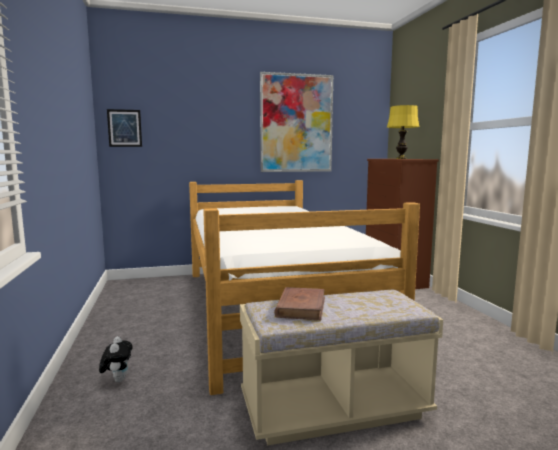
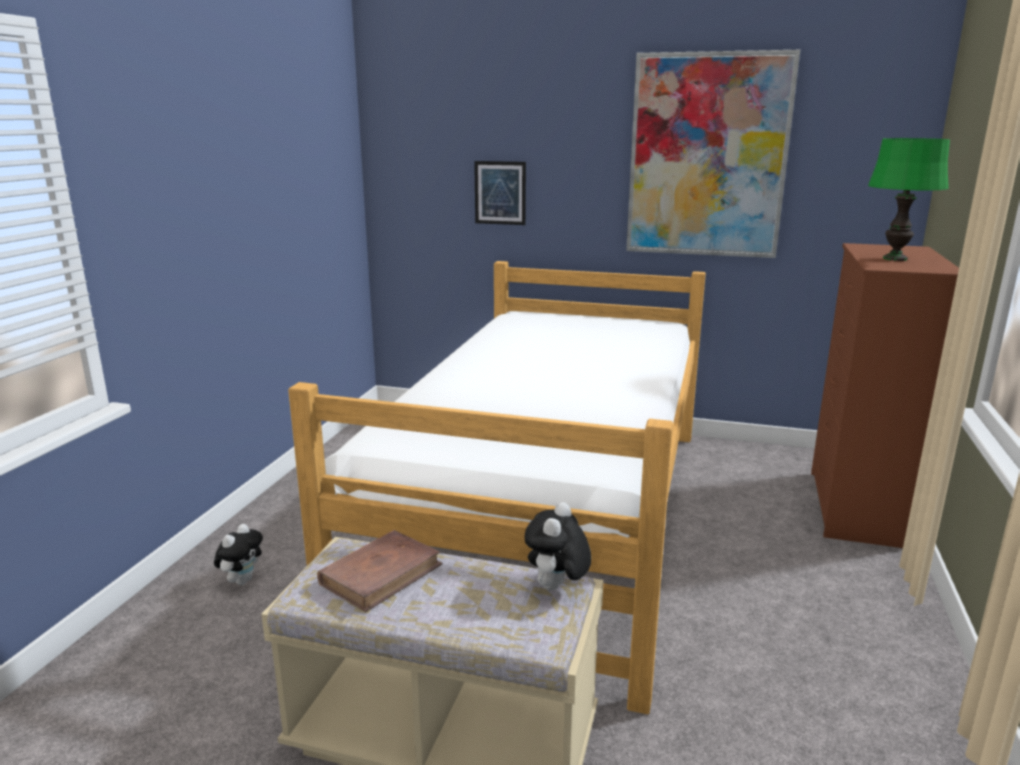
camera: 30 degrees right, 10 degrees up
picture [107,109,142,147] -> picture moved to [474,161,526,225]
yellow table lamp [387,105,419,159] -> green table lamp [868,138,950,261]
none -> plush toy [525,502,591,590]

